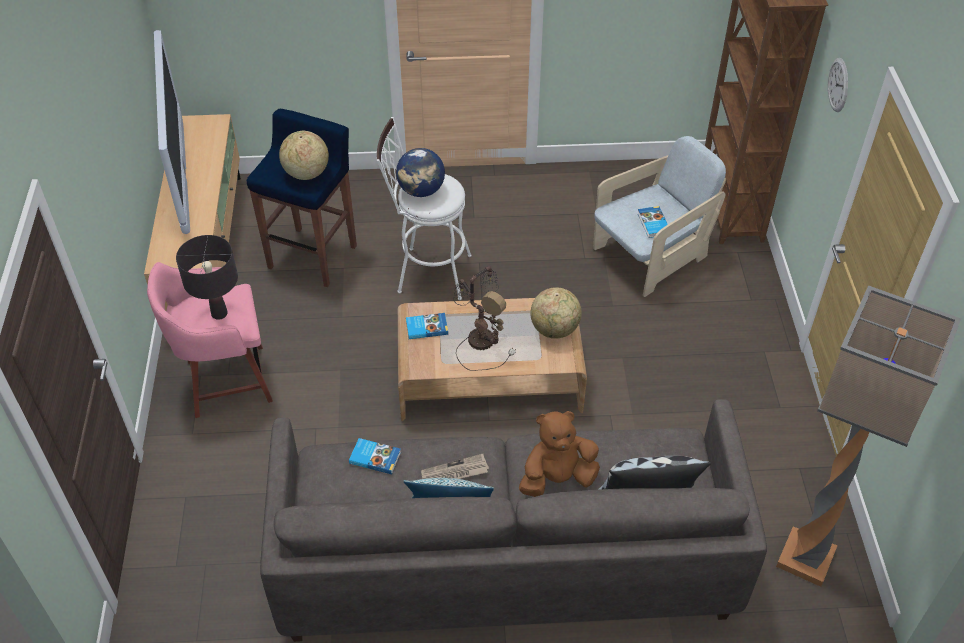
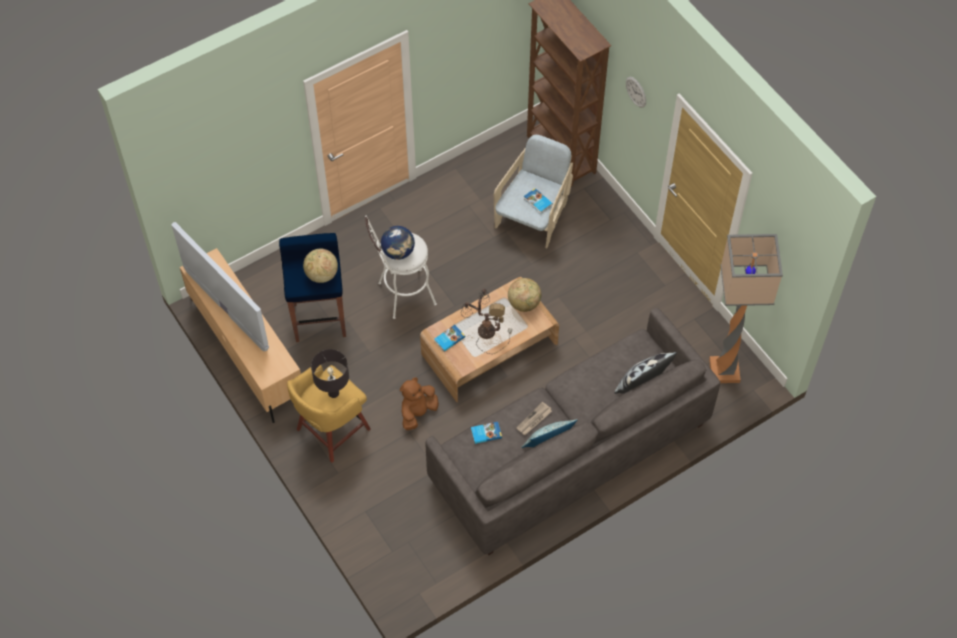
camera: 30 degrees left, 10 degrees up
pink stool [147,262,273,418] -> yellow stool [287,365,371,463]
brown plush toy [519,411,600,497] -> brown plush toy moved to [400,377,439,430]

